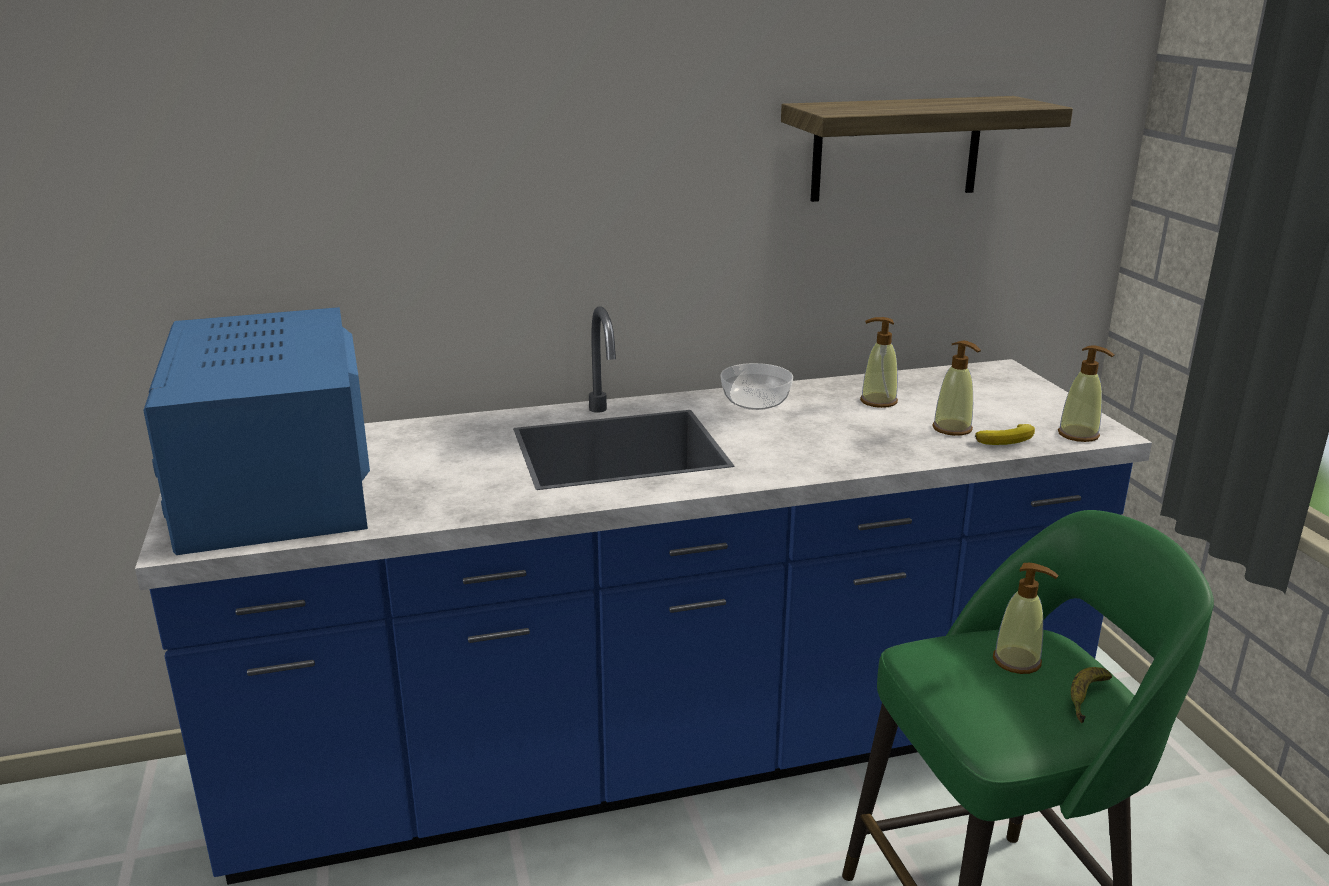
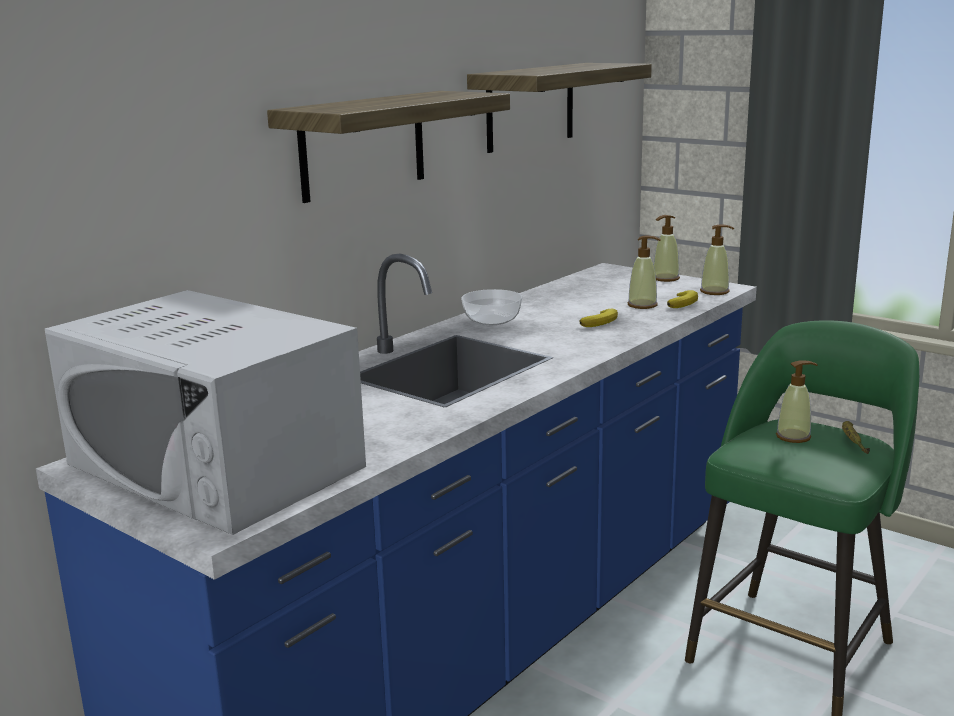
camera: 35 degrees left, 5 degrees down
blue microwave [143,307,370,555] -> white microwave [45,290,366,535]
soap dispenser [860,317,898,408] -> soap dispenser moved to [654,215,680,282]
none -> shelf [267,91,510,203]
none -> banana [580,309,618,327]

